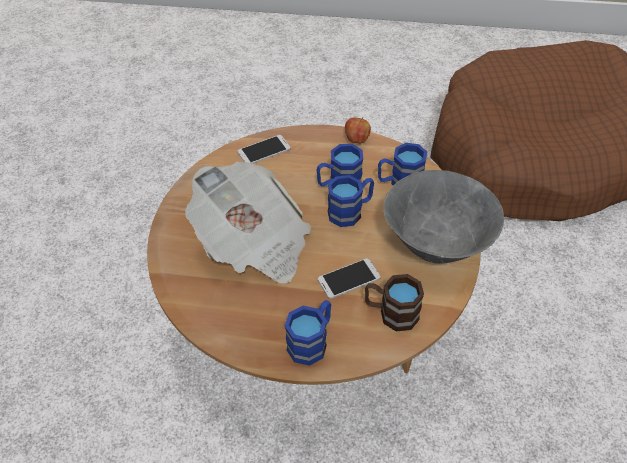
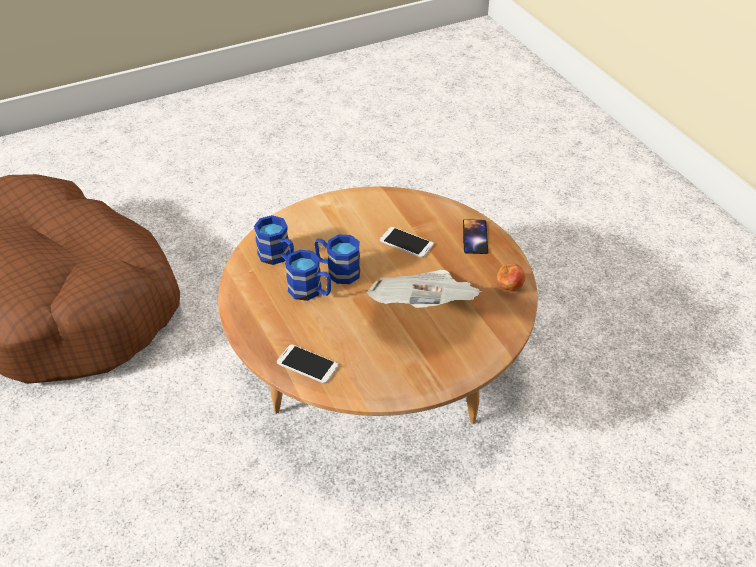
camera: 125 degrees left, 5 degrees down
blue mug [285,300,331,366] -> phone [463,219,488,254]
apple [345,117,371,143] -> apple moved to [497,263,526,291]
brown mug [365,274,424,332] -> none
grey bowl [383,170,504,264] -> none

